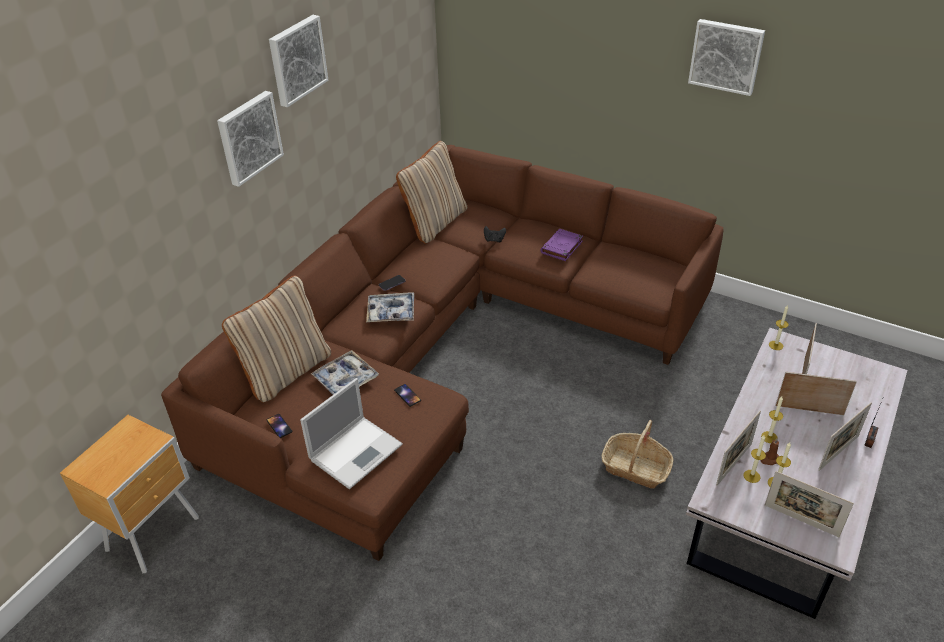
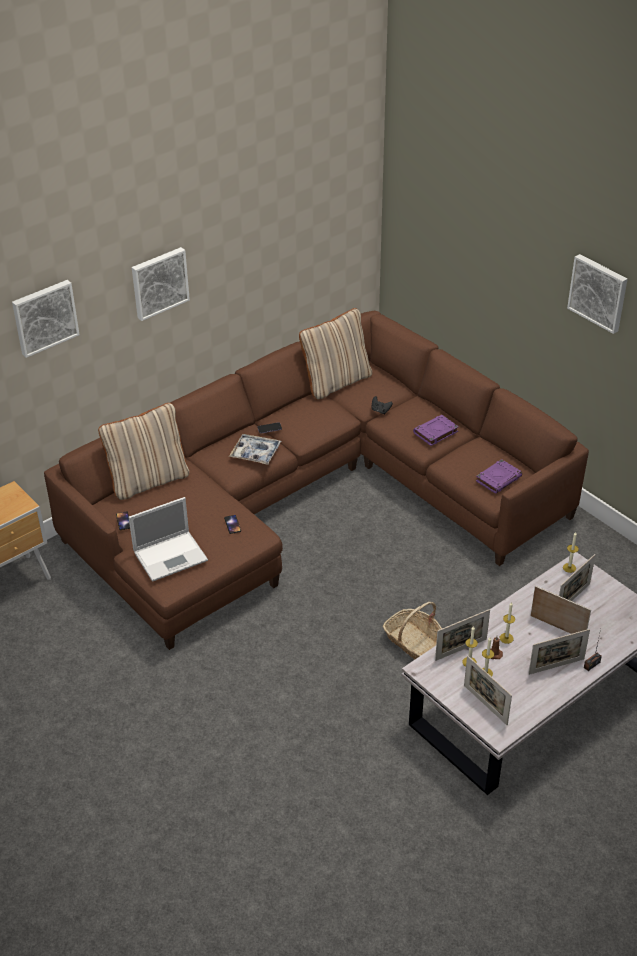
camera: 20 degrees right, 0 degrees up
picture [269,15,328,107] -> picture moved to [12,280,80,358]
tray [311,350,379,395] -> none
none -> purple book [476,459,522,494]

